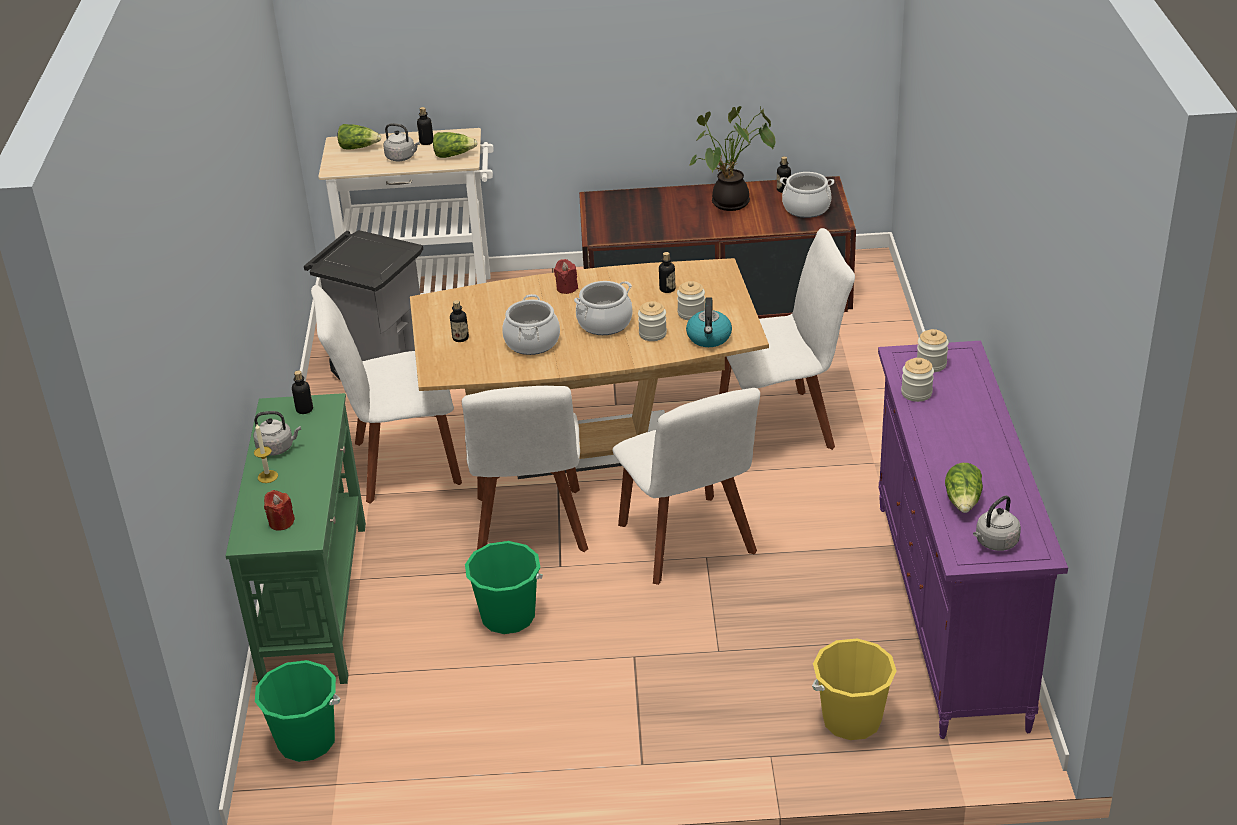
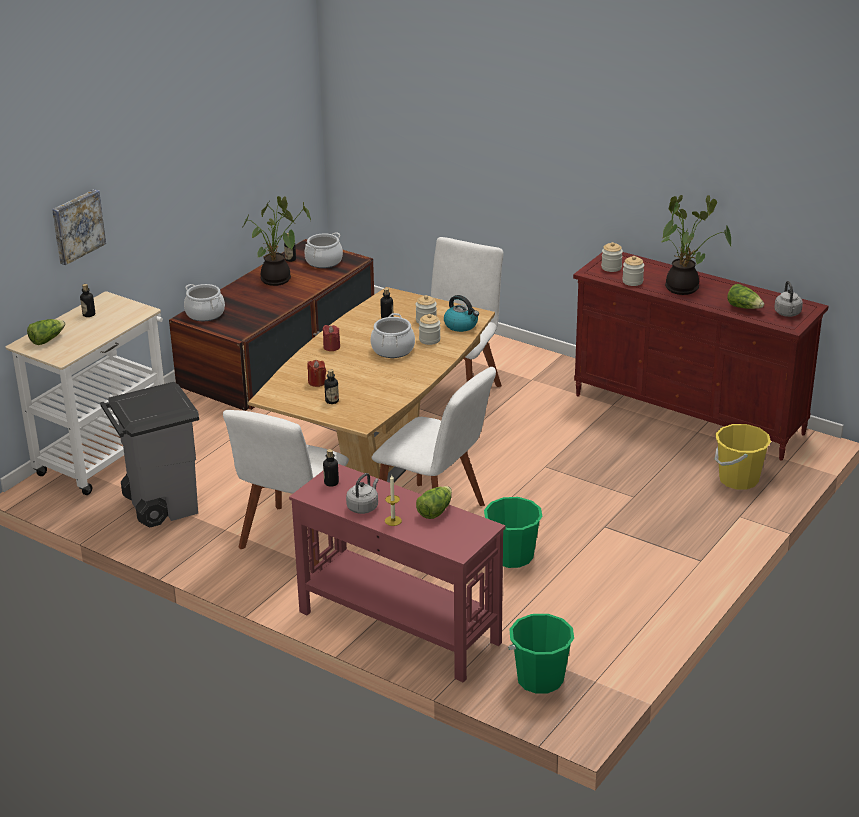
camera: 55 degrees left, 5 degrees down
green console table [226,393,366,684] -> red console table [289,464,505,683]
red candle [264,490,295,530] -> red candle moved to [307,360,326,387]
grey kettle [383,123,420,161] -> none
lettuce [433,132,477,158] -> lettuce moved to [416,486,452,519]
cooking pot [502,294,560,355] -> cooking pot moved to [184,284,225,321]
white chair [612,388,760,585] -> none
purple dresser [878,341,1068,739] -> red dresser [573,252,829,461]
none -> picture [52,189,106,265]
none -> potted plant [662,195,731,295]

